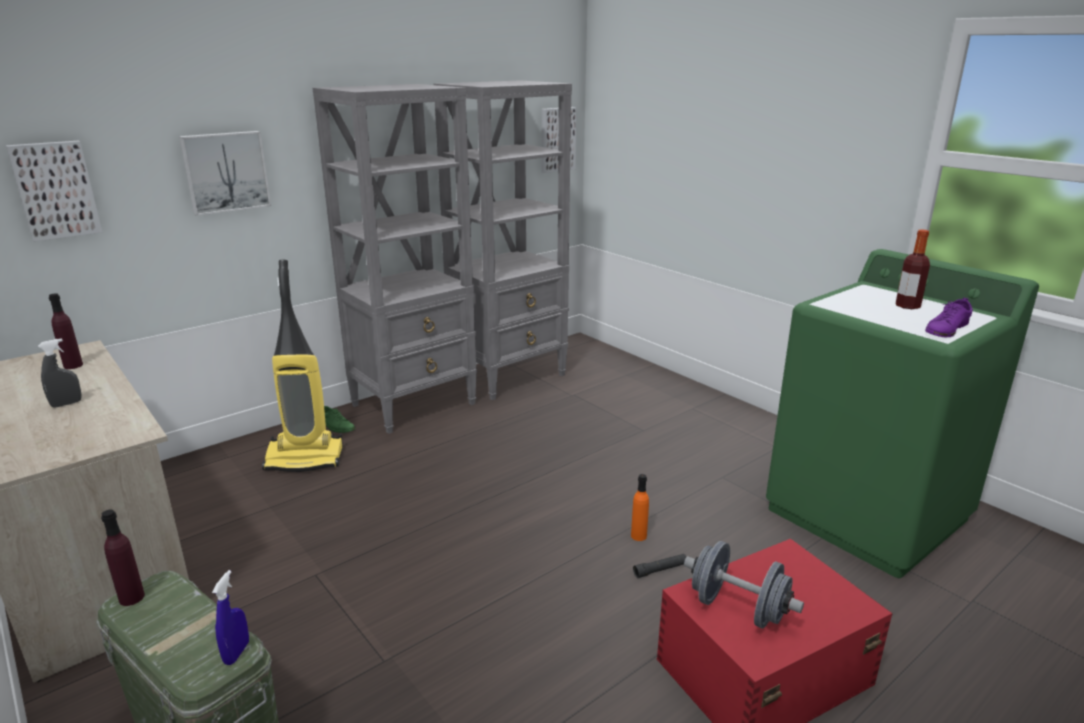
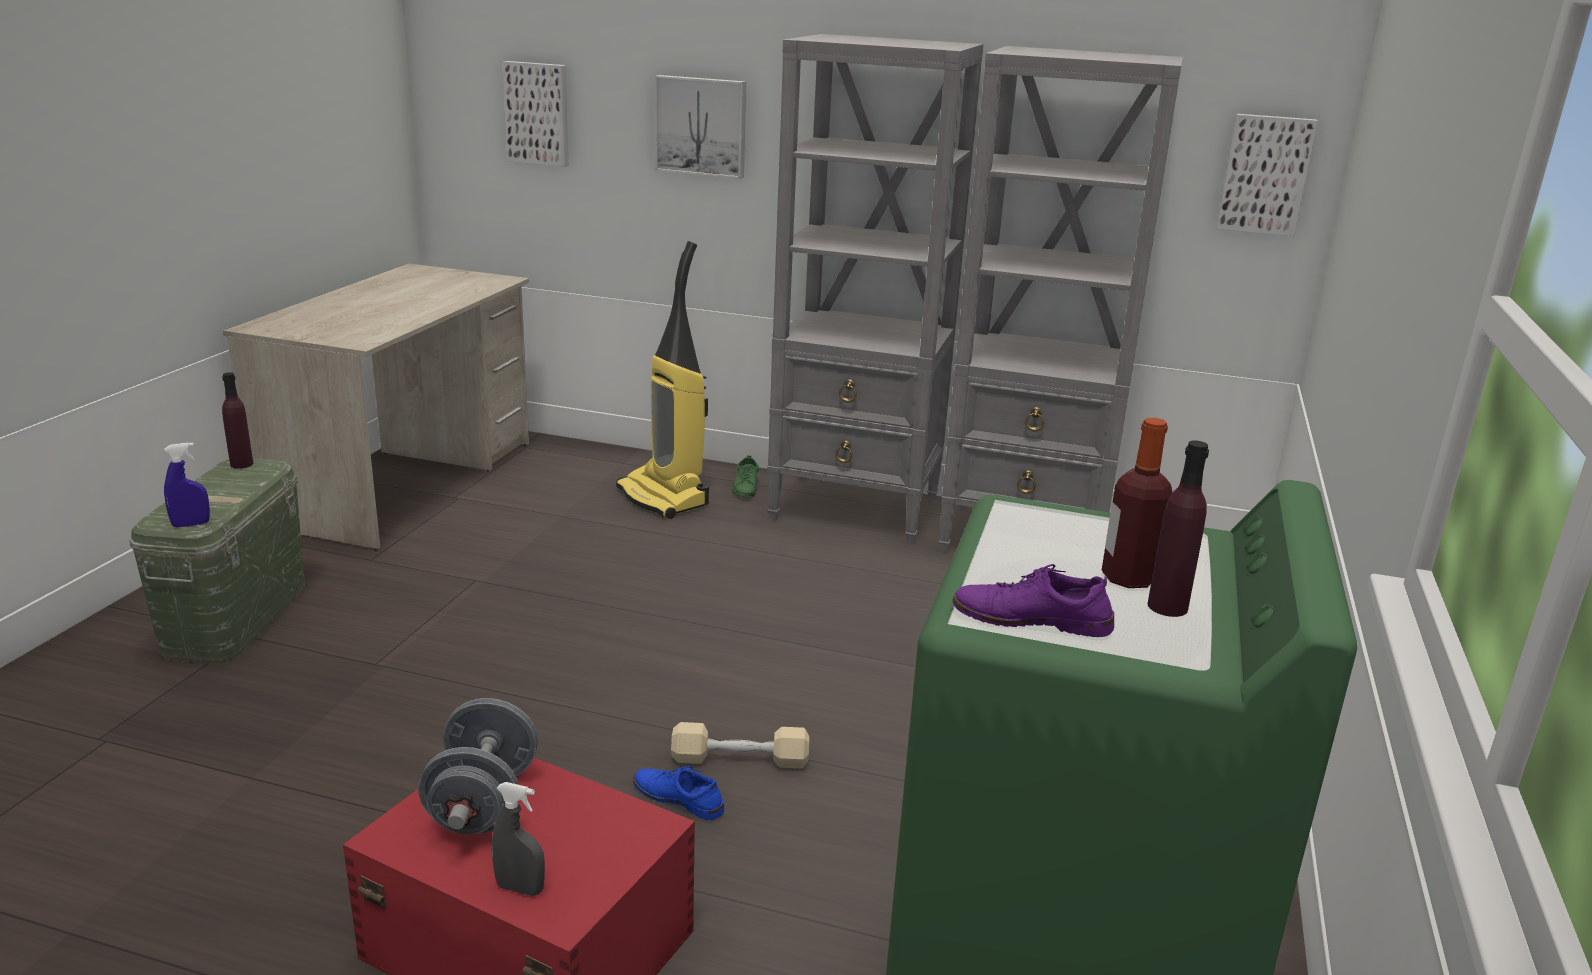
camera: 55 degrees right, 0 degrees up
grey spray bottle [38,338,82,408] -> grey spray bottle moved to [492,782,545,896]
purple bottle [49,293,83,369] -> purple bottle moved to [1148,440,1209,617]
orange bottle [631,474,649,541] -> beige dumbbell [671,722,809,768]
black flashlight [633,554,686,578] -> blue shoe [633,766,724,820]

